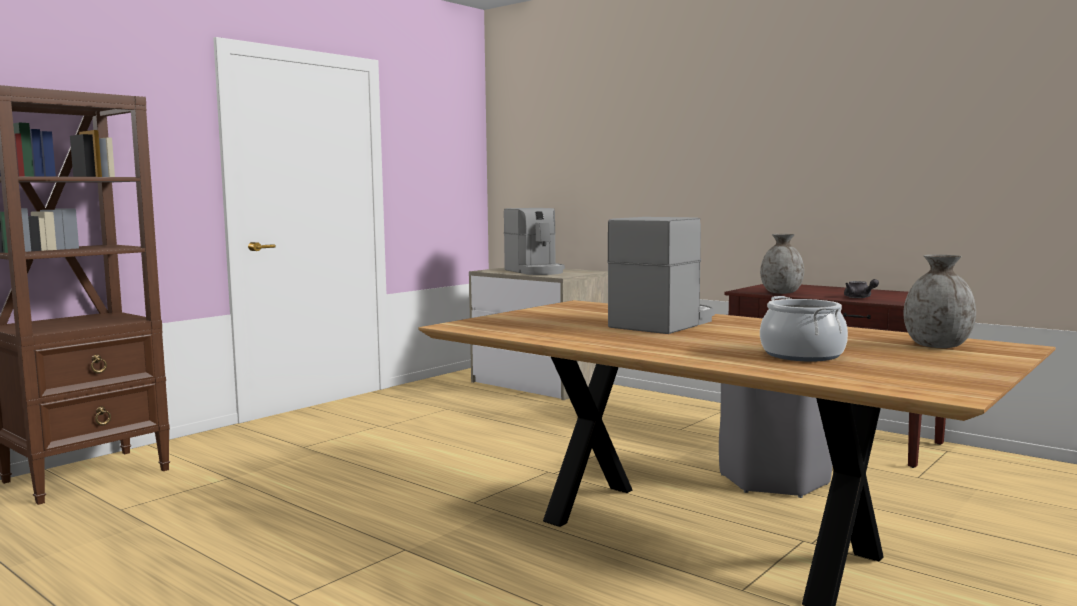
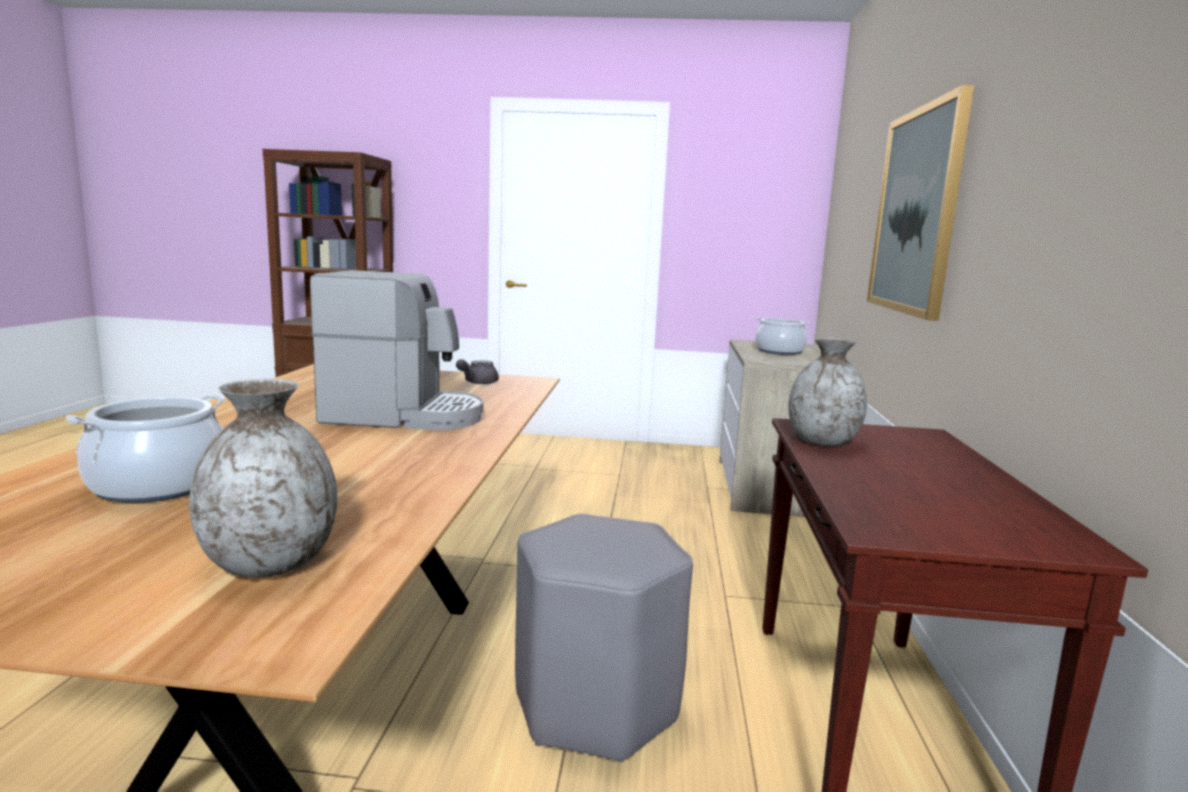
camera: 55 degrees right, 5 degrees up
coffee machine [504,208,565,275] -> cooking pot [756,317,811,355]
grey teapot [844,279,879,298] -> grey teapot moved to [456,359,499,384]
none -> picture [867,85,974,321]

